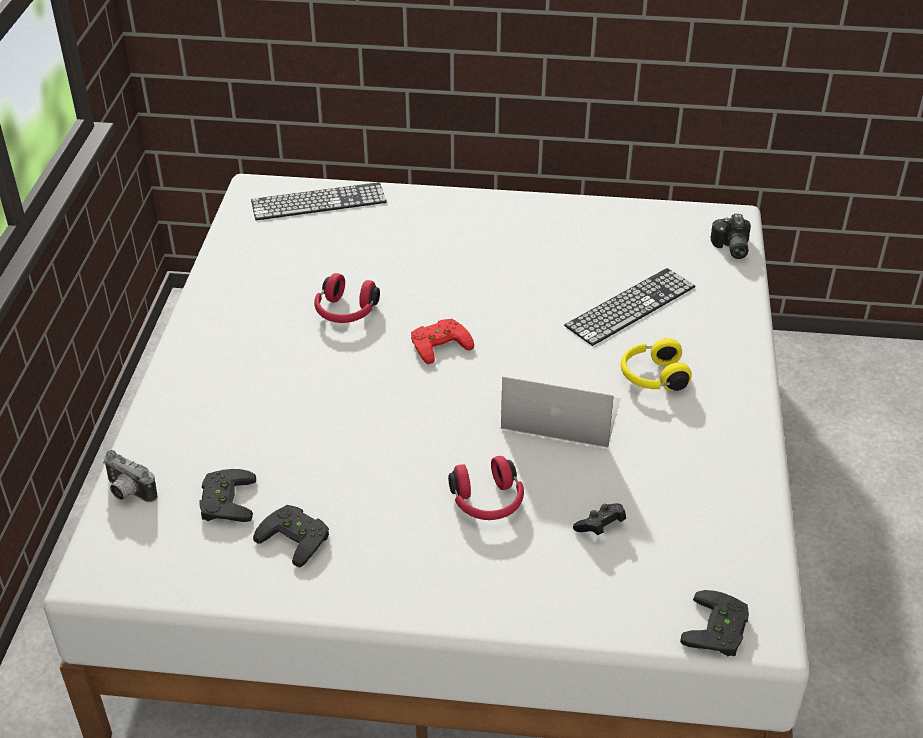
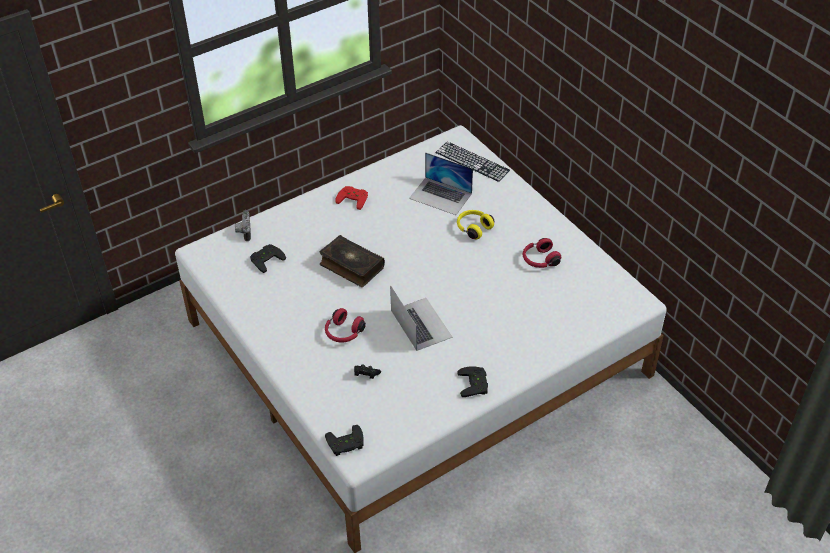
camera: 50 degrees right, 5 degrees up
black game controller [253,505,329,568] -> black game controller moved to [458,366,488,397]
red headphones [314,273,380,323] -> red headphones moved to [523,238,561,268]
red game controller [411,319,474,365] -> red game controller moved to [335,186,368,210]
keyboard [564,268,696,346] -> none
yellow headphones [621,338,692,391] -> yellow headphones moved to [457,210,494,239]
camera [710,214,751,259] -> none
none -> book [319,235,385,287]
none -> laptop [409,152,473,215]

